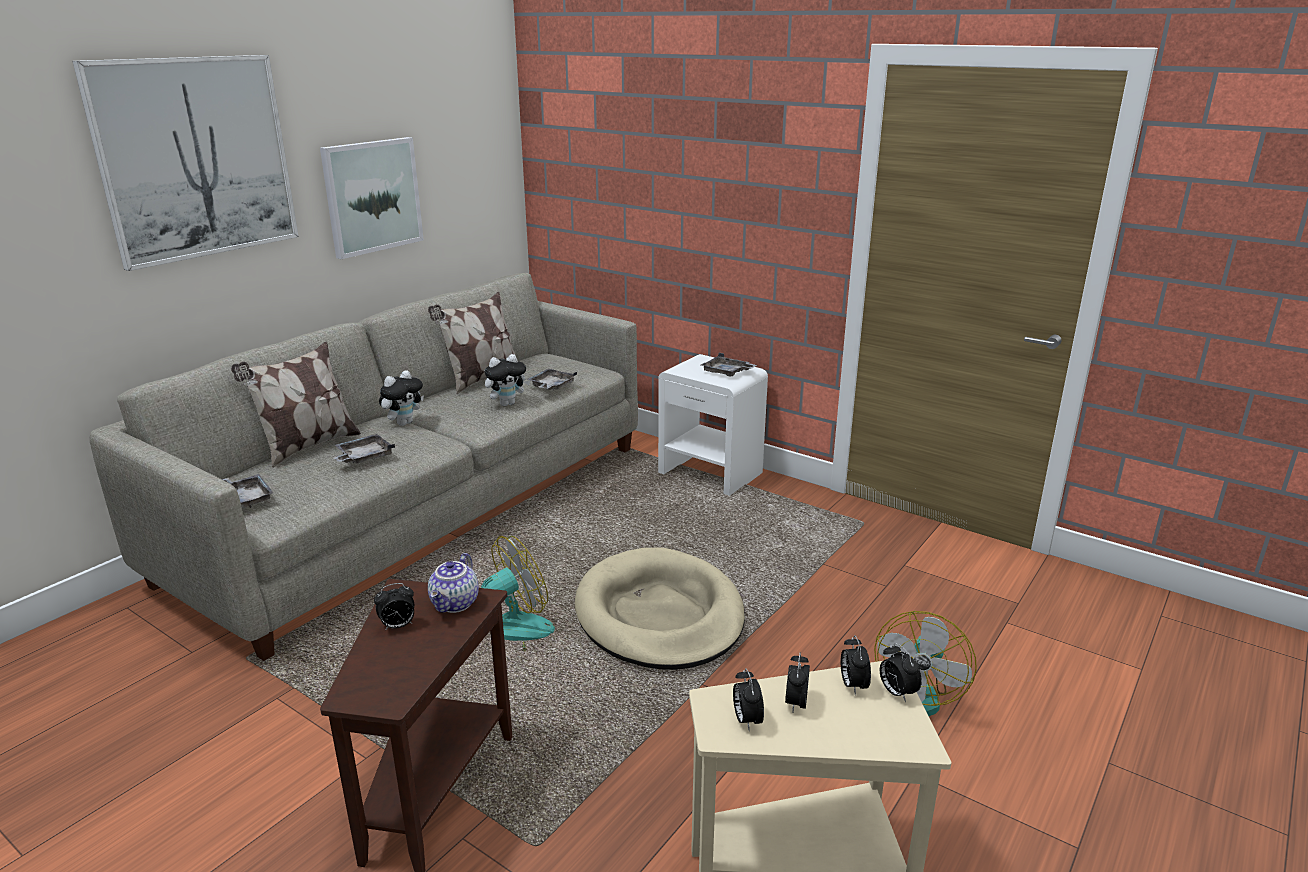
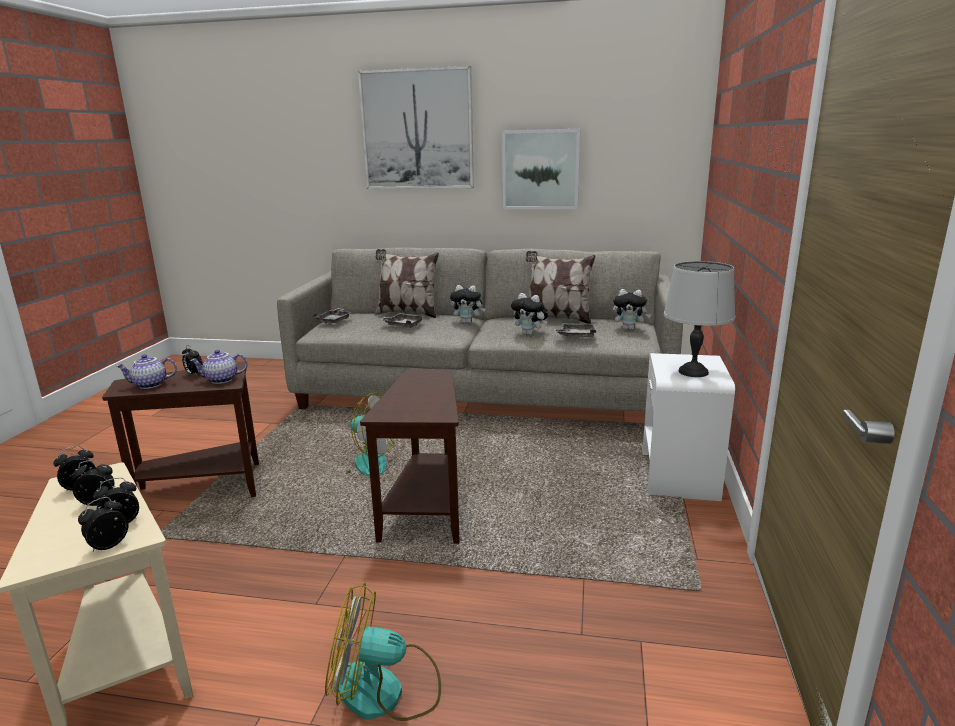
camera: 65 degrees right, 5 degrees down
beige dog bed [575,548,745,670] -> brown side table [360,370,459,544]
grey tray [701,353,757,377] -> grey table lamp [664,261,735,377]
none -> teapot [116,354,177,389]
none -> plush toy [613,289,651,330]

